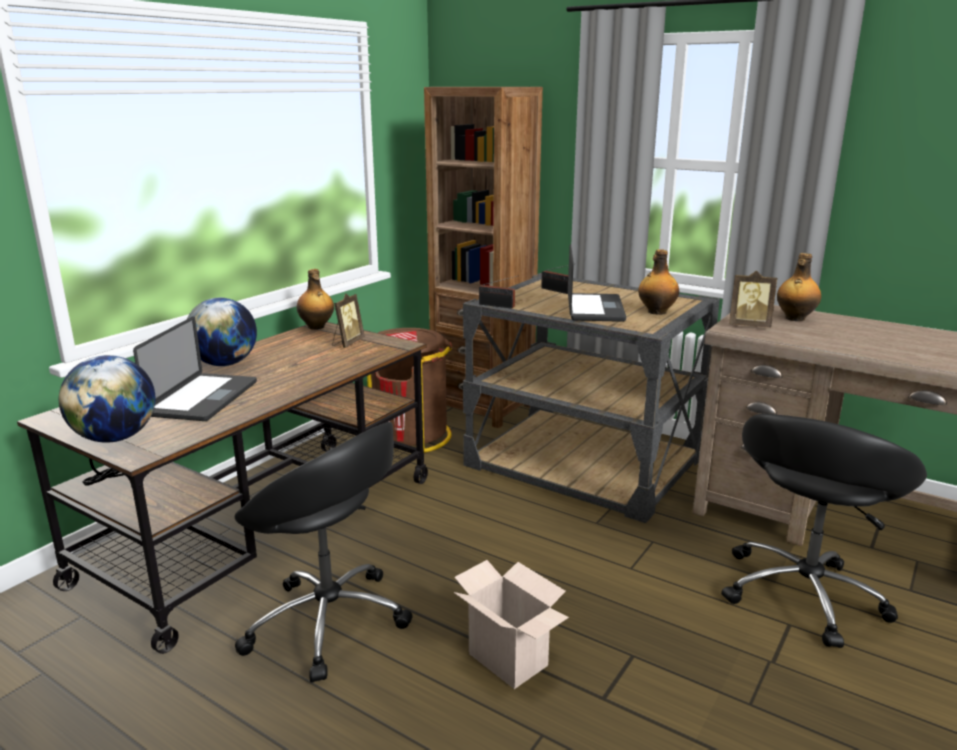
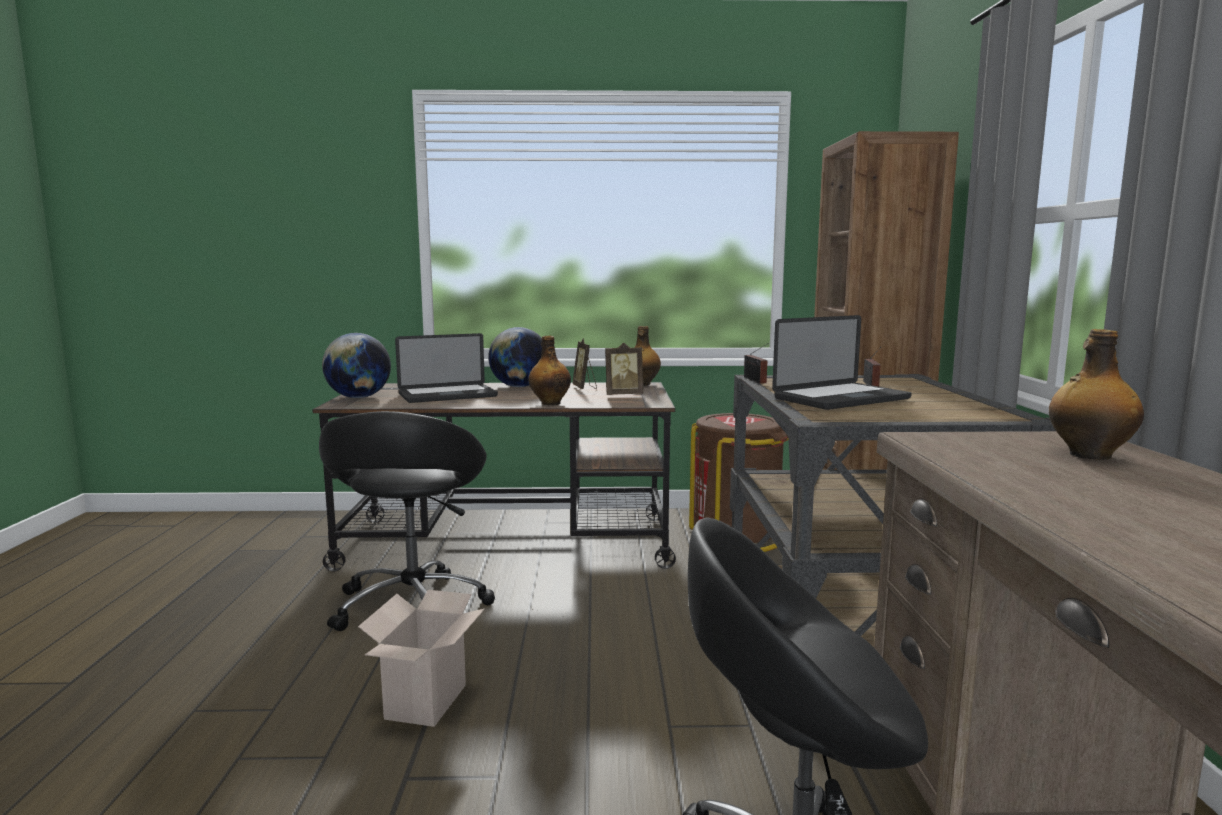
camera: 55 degrees right, 10 degrees down
bottle [638,249,679,315] -> bottle moved to [528,336,571,405]
picture frame [729,271,777,328] -> picture frame moved to [572,338,597,389]

